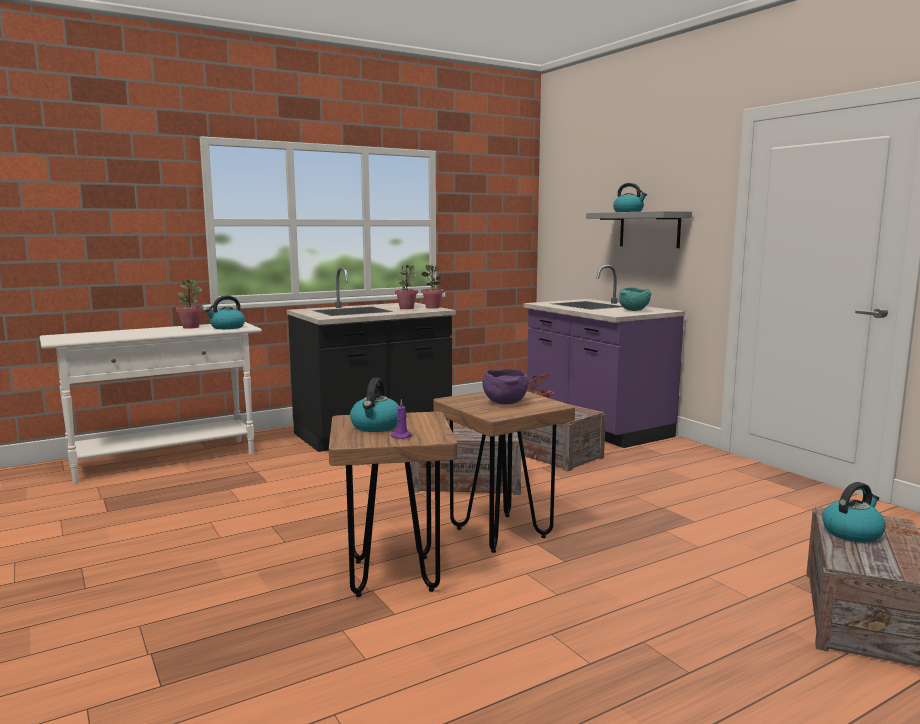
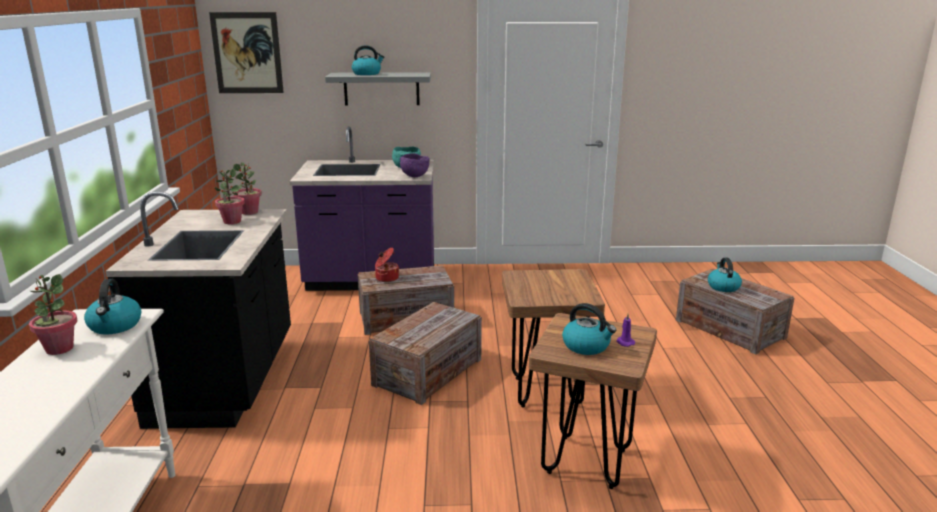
camera: 60 degrees left, 10 degrees up
purple bowl [483,368,528,404] -> purple bowl moved to [400,153,430,177]
none -> picture [209,12,284,93]

